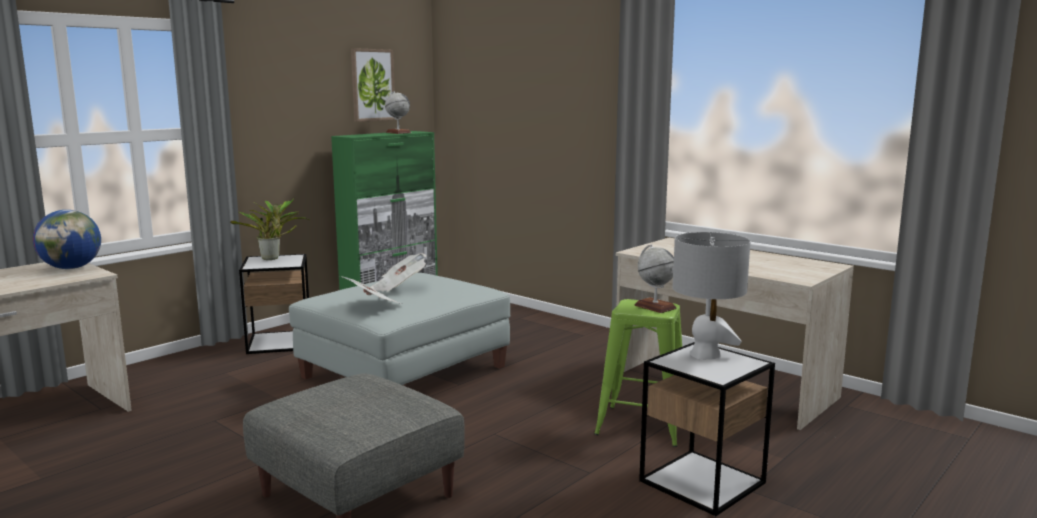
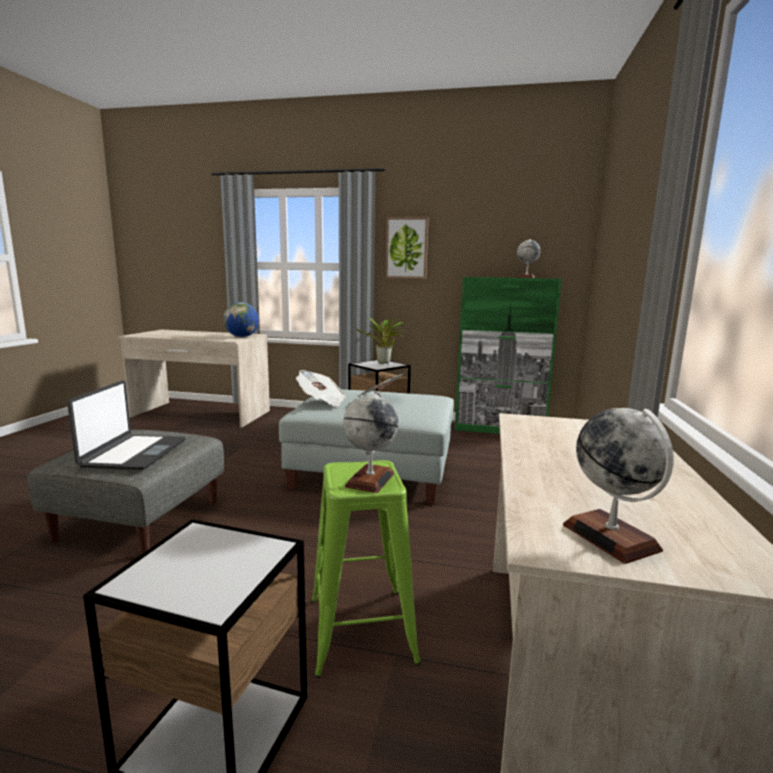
camera: 60 degrees right, 0 degrees up
picture [351,48,395,122] -> picture moved to [385,217,428,279]
grey table lamp [672,232,751,360] -> none
none -> laptop [67,380,185,470]
none -> globe [563,408,674,564]

